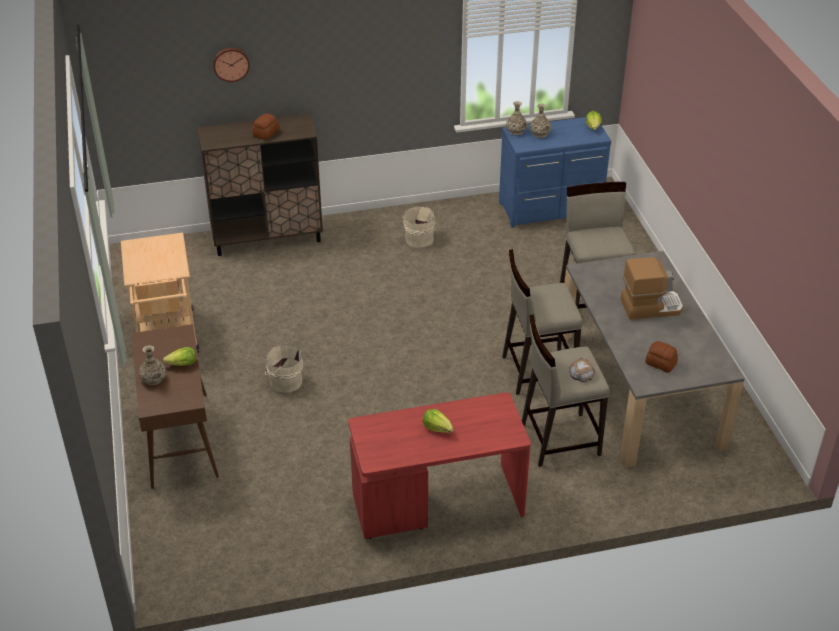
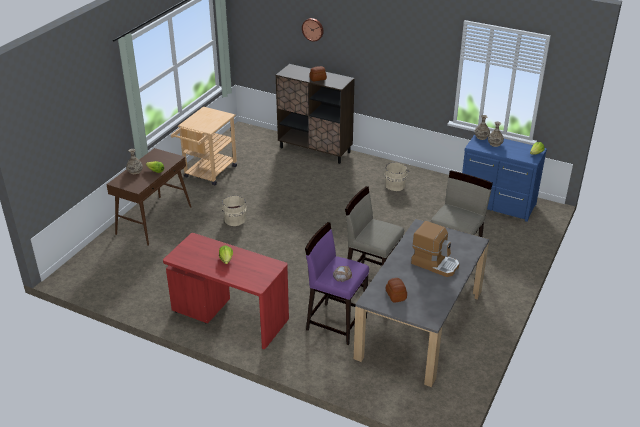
camera: 40 degrees right, 5 degrees down
beige stool [522,314,610,467] -> purple stool [305,222,369,345]

